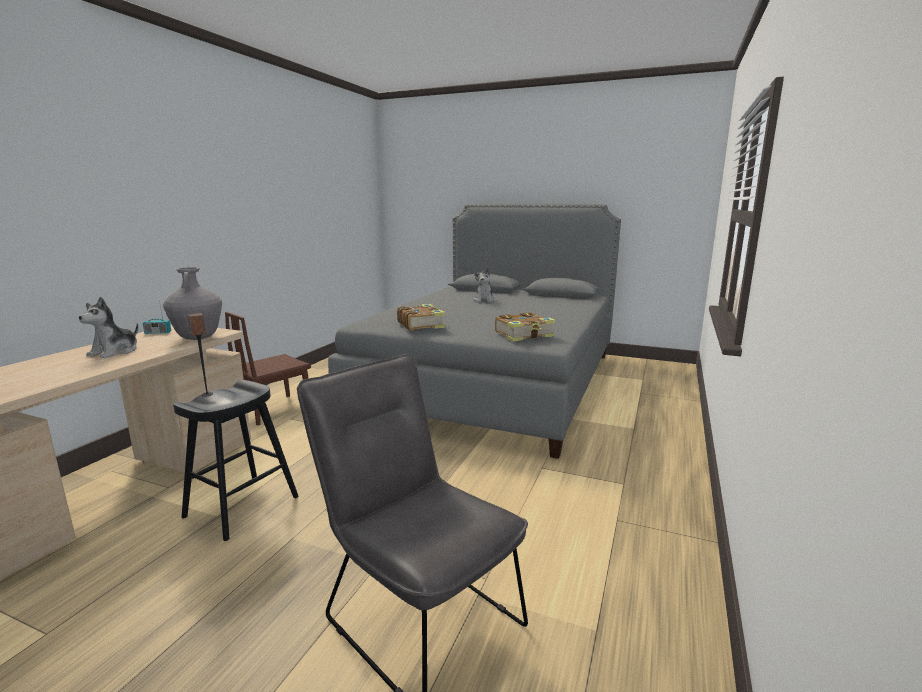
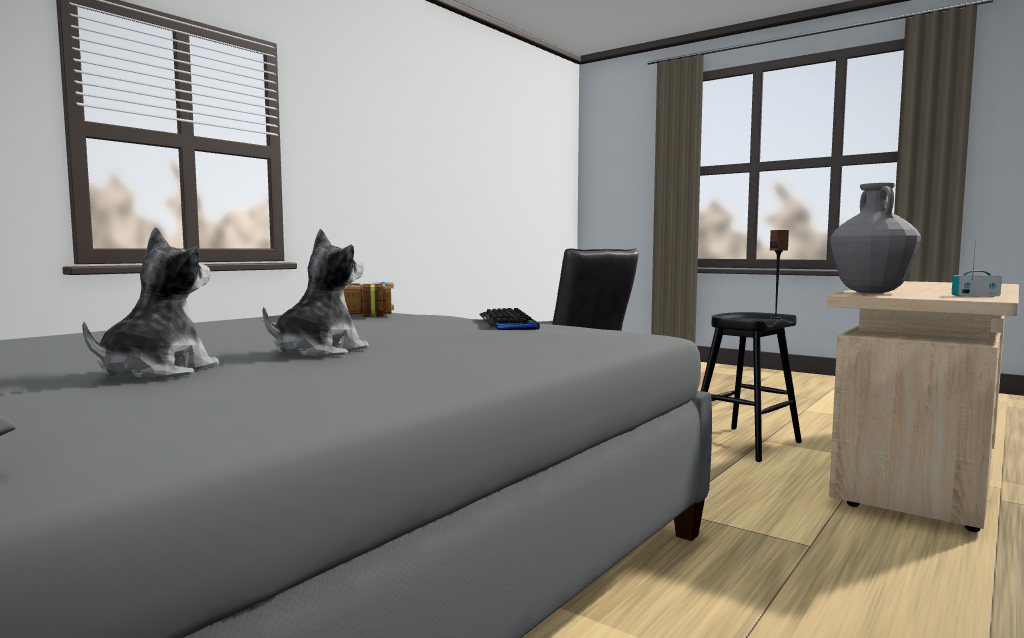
camera: 165 degrees left, 10 degrees down
plush toy [79,297,138,358] -> plush toy moved to [263,229,369,357]
brown chair [225,312,311,426] -> none
book [397,304,445,330] -> keyboard [479,308,540,330]

